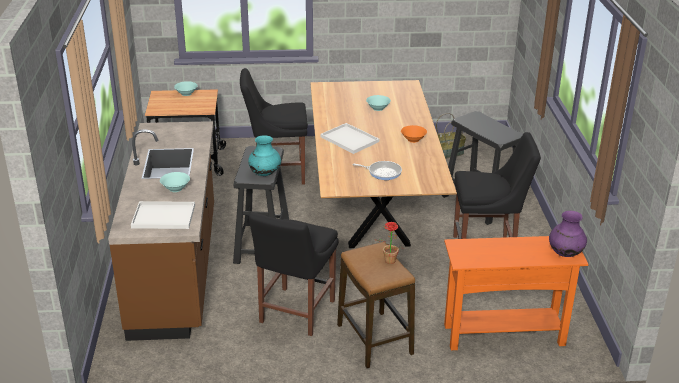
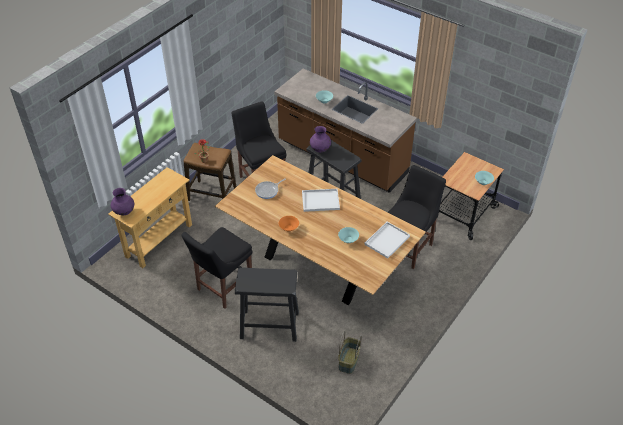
camera: 130 degrees right, 15 degrees up
white tray [131,201,195,229] -> white tray moved to [364,222,410,259]
turquoise vase [248,135,281,176] -> purple vase [310,126,331,153]
orange console table [444,236,588,350] -> beige console table [108,167,192,268]

